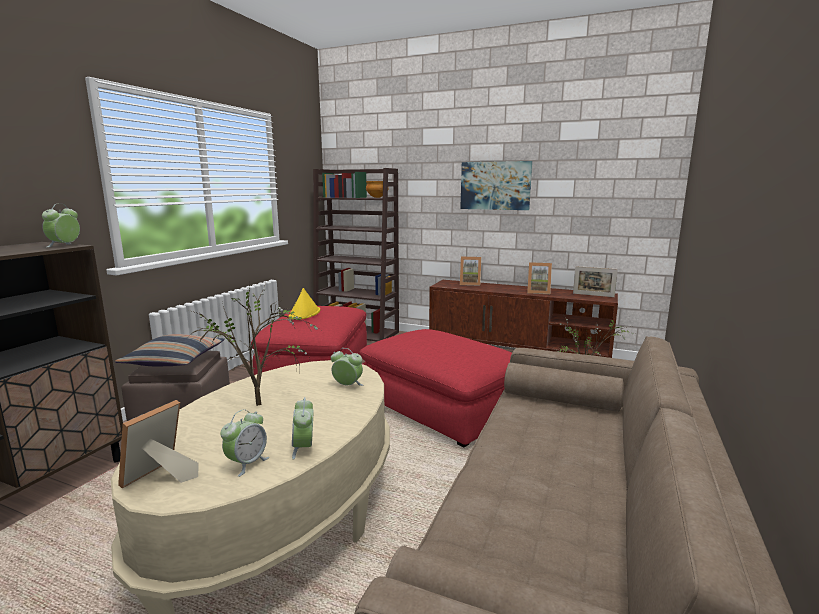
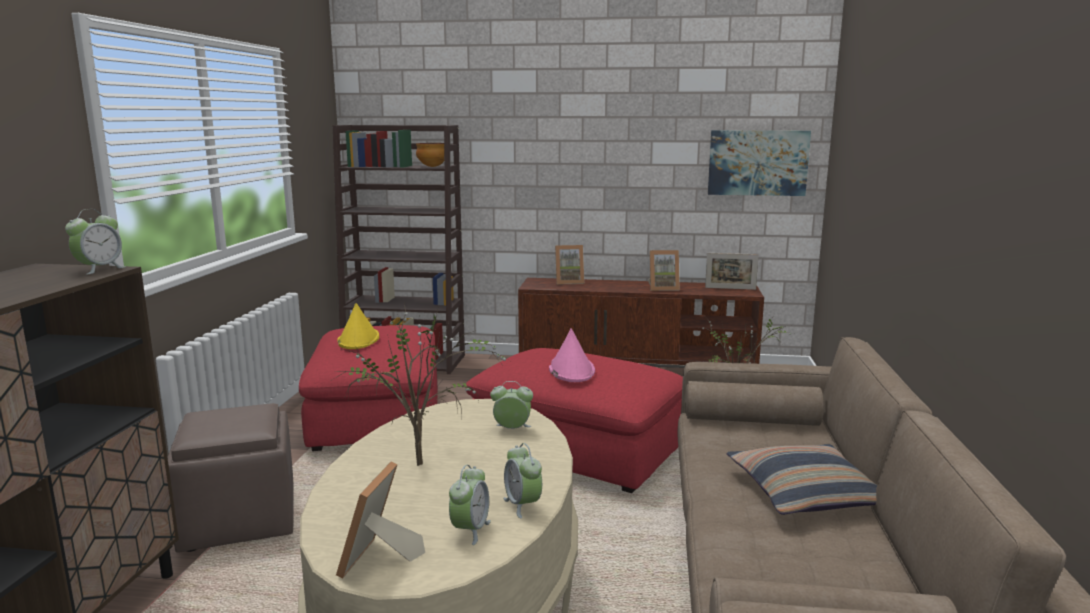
camera: 15 degrees left, 0 degrees up
alarm clock [42,203,80,247] -> alarm clock turned 150 degrees counterclockwise [65,209,125,275]
pillow [115,334,225,366] -> pillow moved to [727,444,877,515]
picture [460,161,532,210] -> picture moved to [708,130,811,196]
none -> pink hat [549,329,595,382]

